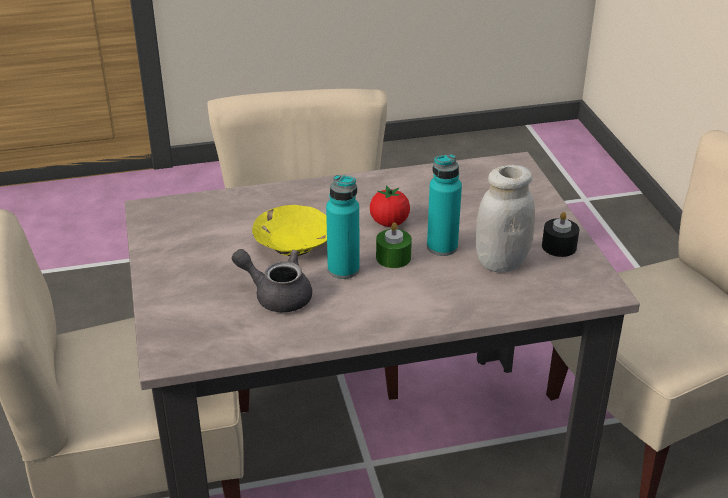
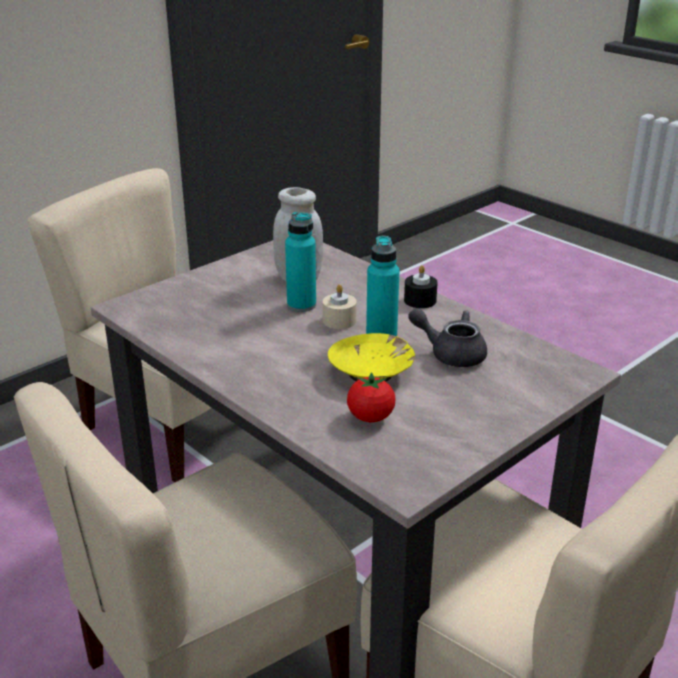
camera: 120 degrees left, 5 degrees down
grey teapot [232,249,312,312] -> grey teapot turned 120 degrees clockwise [408,308,487,367]
tomato [370,185,410,227] -> tomato moved to [347,372,395,422]
green candle [376,222,412,268] -> beige candle [323,284,357,329]
black candle [542,212,579,257] -> black candle moved to [404,265,438,308]

